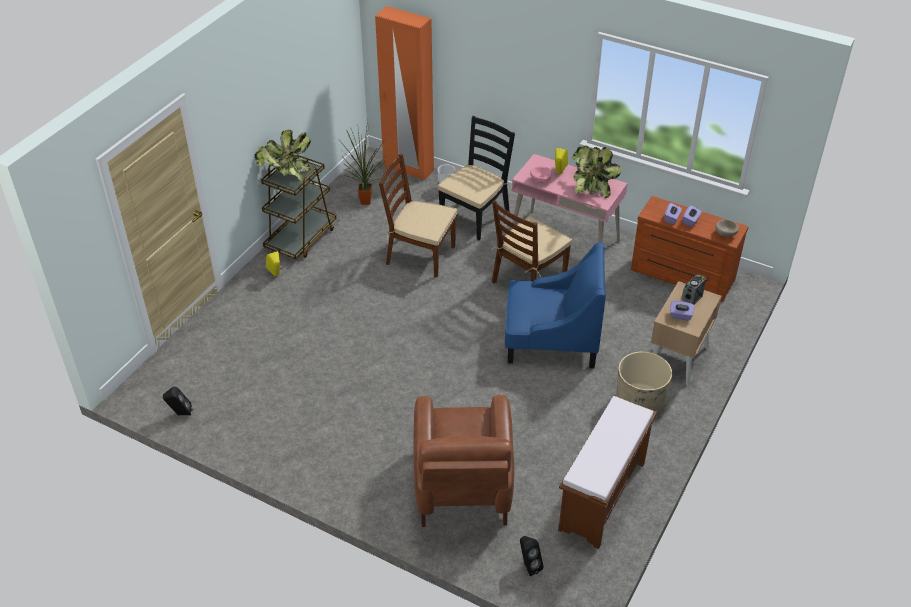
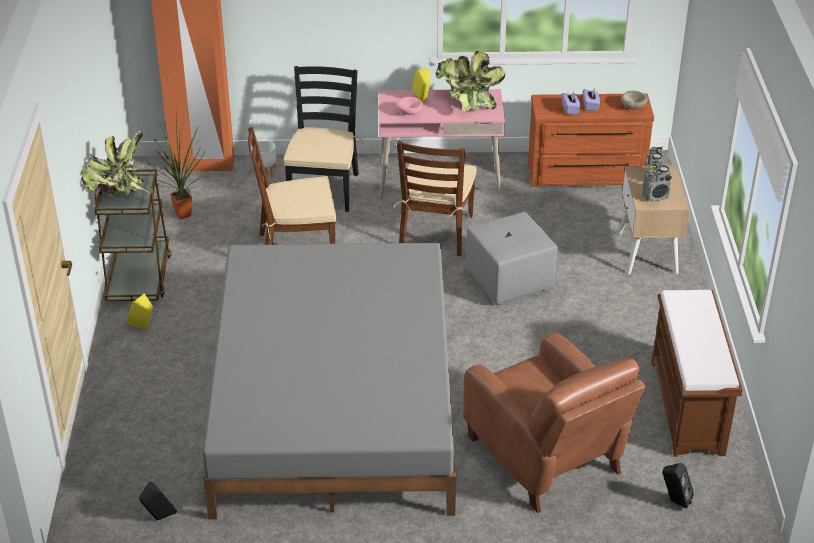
camera: 30 degrees left, 5 degrees down
blue armchair [505,242,606,369] -> grey ottoman [466,212,558,305]
beige planter [616,351,672,413] -> none
purple tissue box [670,301,694,321] -> radio [642,165,672,202]
none -> grey bed [202,243,456,520]

